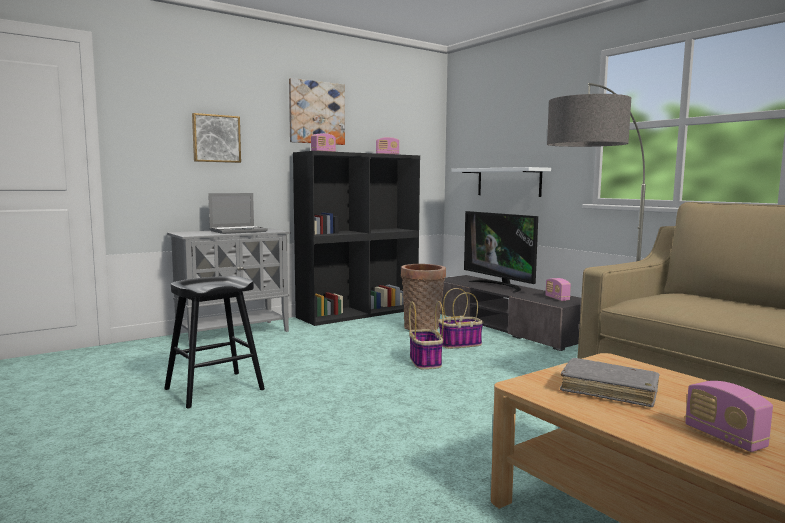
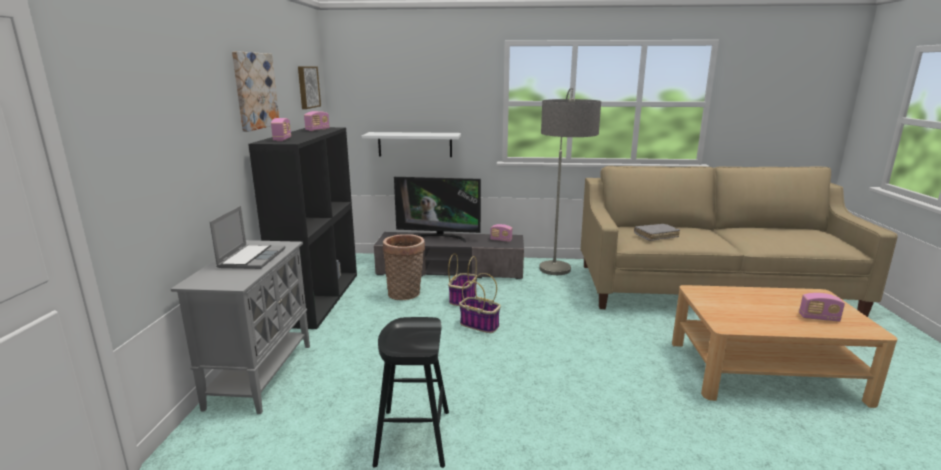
camera: 50 degrees left, 10 degrees up
picture [192,113,241,163] -> picture moved to [298,66,321,109]
grey book [560,358,660,407] -> grey book moved to [634,224,680,241]

